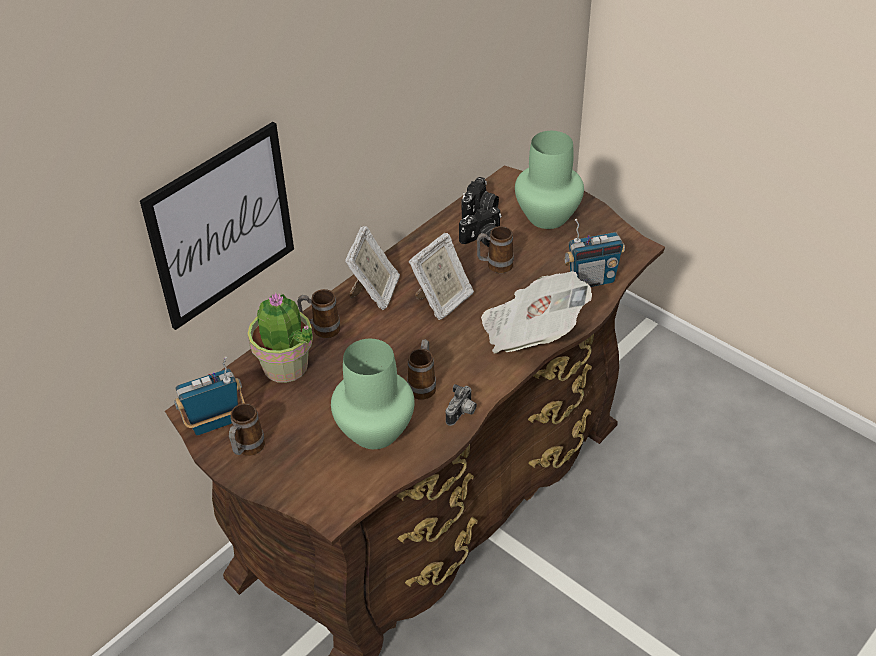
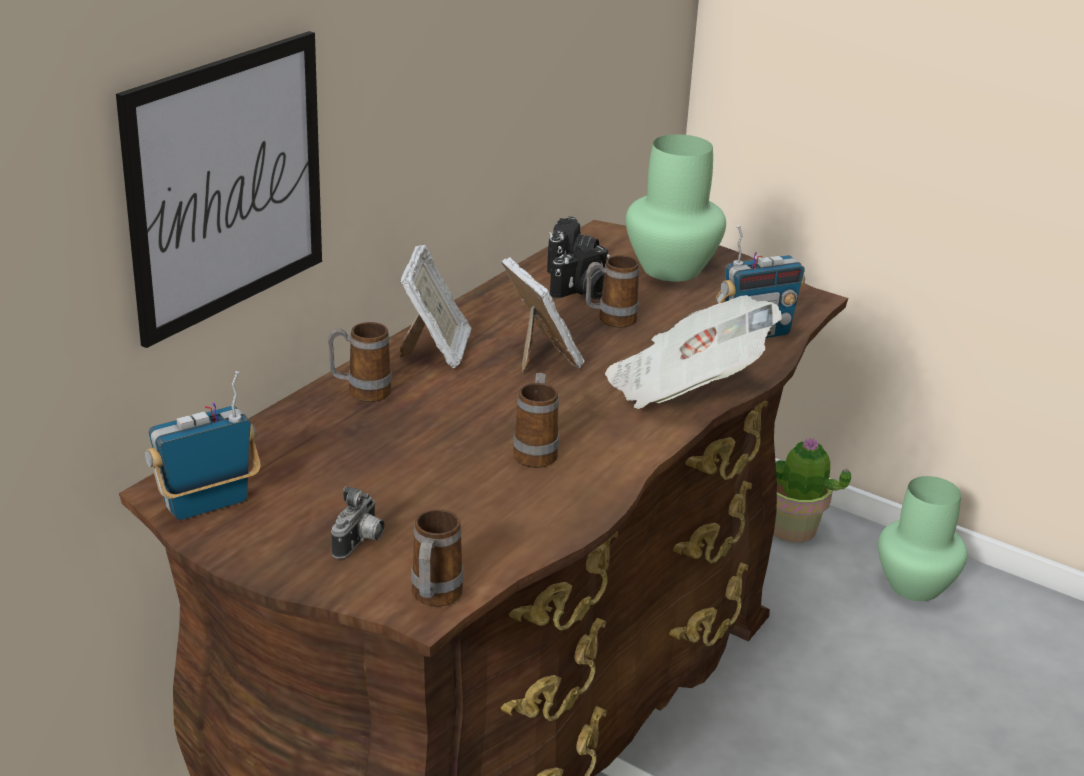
camera: 10 degrees left, 15 degrees down
mug [229,403,265,456] -> mug moved to [411,509,464,607]
potted plant [247,293,313,383] -> potted plant moved to [773,437,851,543]
green vase [331,339,415,449] -> green vase moved to [878,476,968,601]
picture frame [409,233,474,320] -> picture frame turned 60 degrees counterclockwise [501,257,585,373]
camera [446,384,477,426] -> camera moved to [331,486,385,559]

